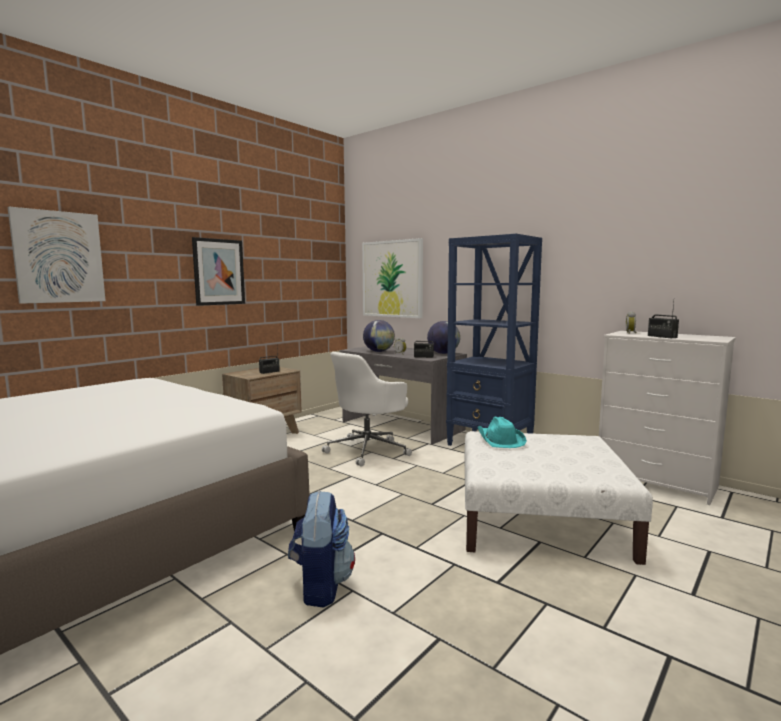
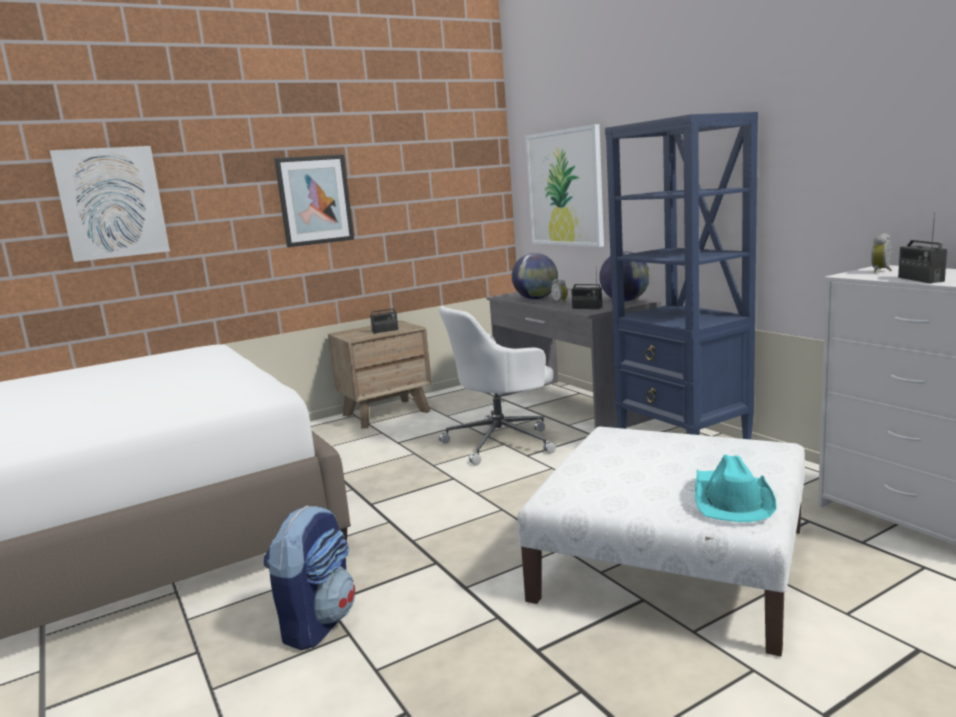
camera: 20 degrees right, 5 degrees up
turquoise hat [478,416,527,448] -> turquoise hat moved to [695,455,776,522]

